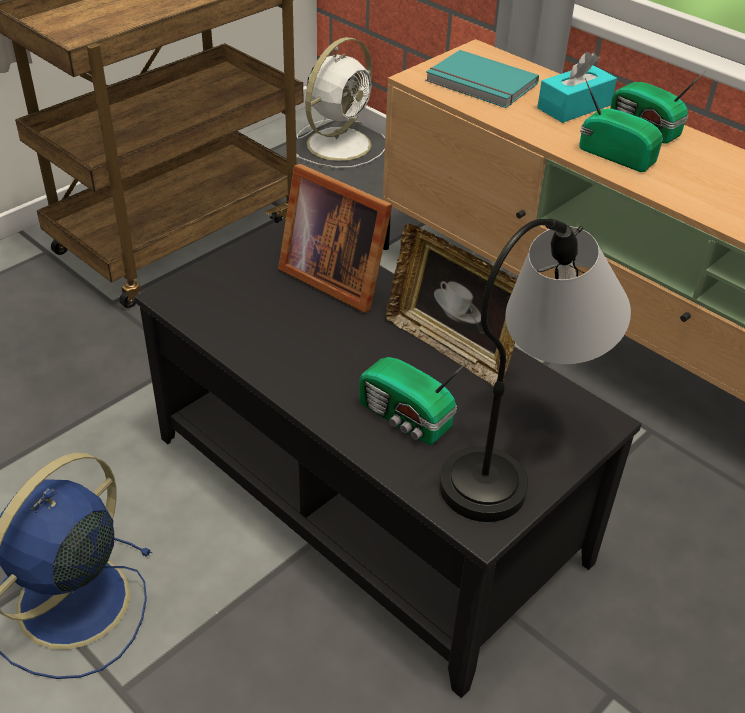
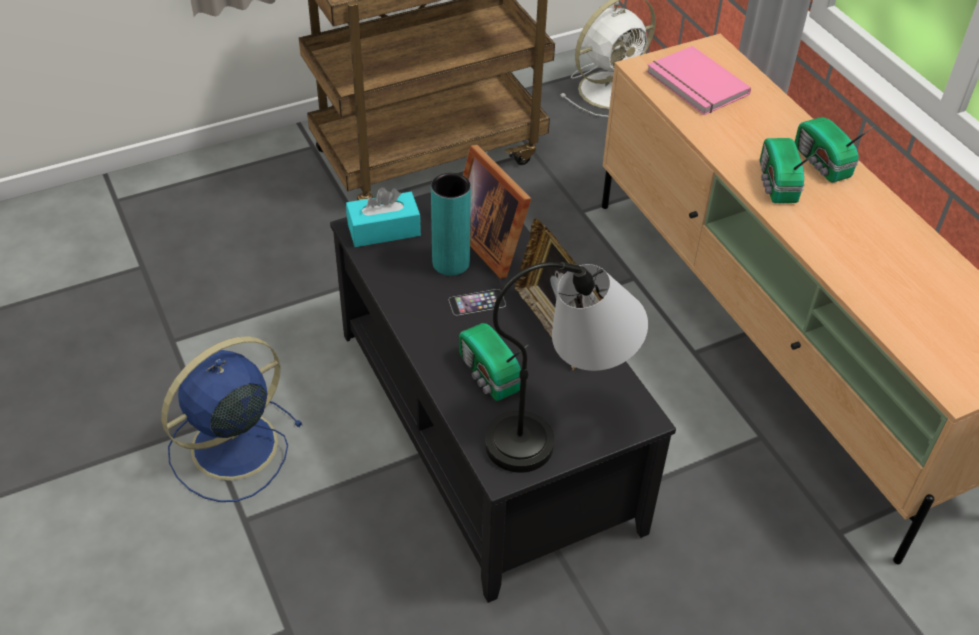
camera: 20 degrees right, 5 degrees up
turquoise book [425,50,539,108] -> pink book [646,46,751,115]
turquoise tissue box [537,52,617,123] -> turquoise tissue box moved to [346,188,421,247]
radio [579,78,663,172] -> radio turned 150 degrees counterclockwise [760,138,816,203]
none -> turquoise vase [431,173,471,276]
none -> phone [449,289,506,316]

